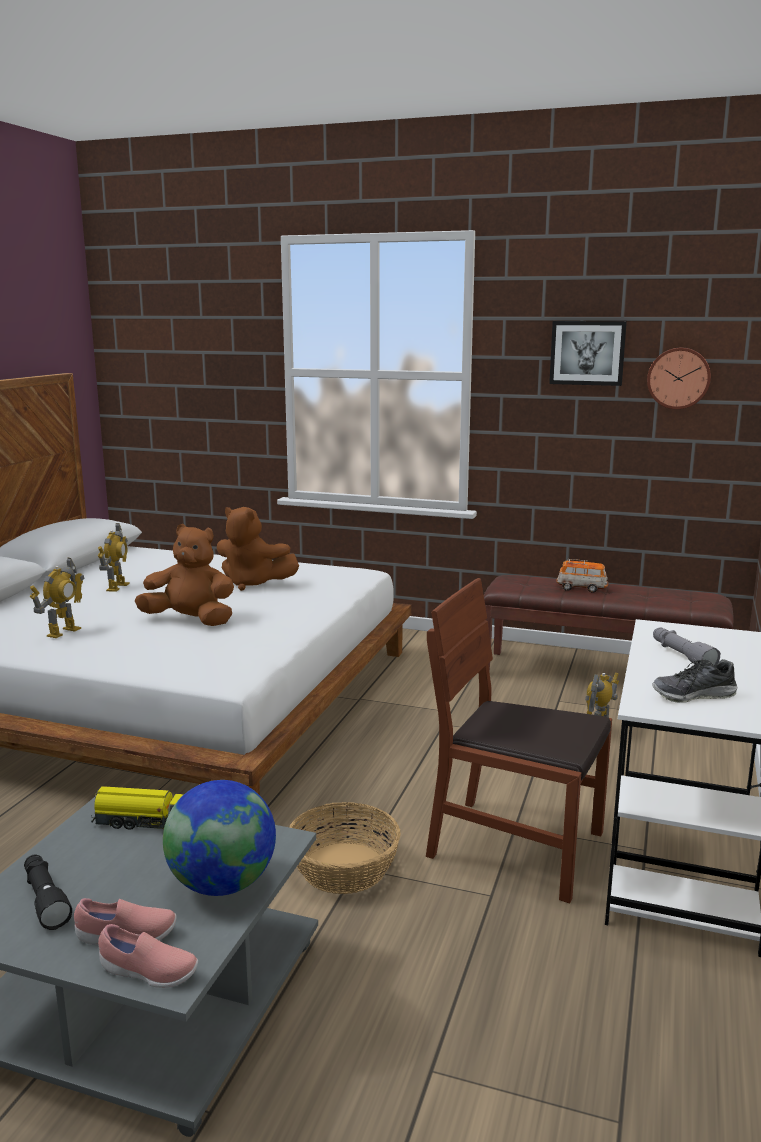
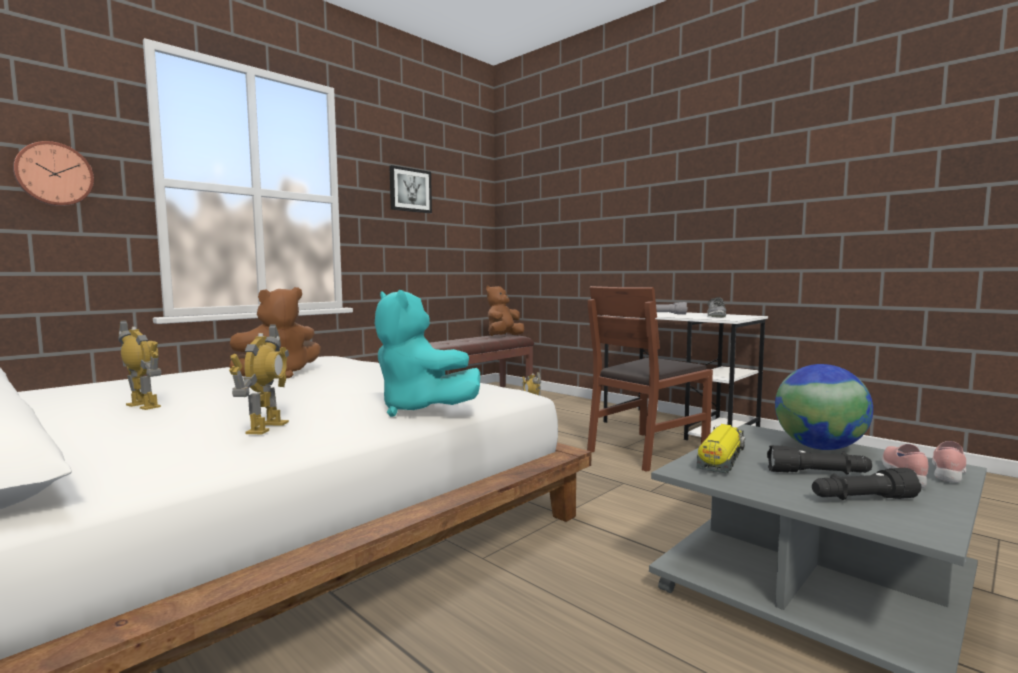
camera: 65 degrees left, 10 degrees down
toy robot [30,558,85,638] -> toy robot turned 45 degrees clockwise [229,324,289,434]
brown plush toy [135,524,234,626] -> brown plush toy moved to [486,286,524,336]
basket [289,802,401,894] -> none
toy car [556,559,608,593] -> none
wall clock [647,347,711,409] -> wall clock moved to [13,141,94,206]
none -> turquoise plush toy [375,290,480,417]
none -> black flashlight [767,445,872,475]

